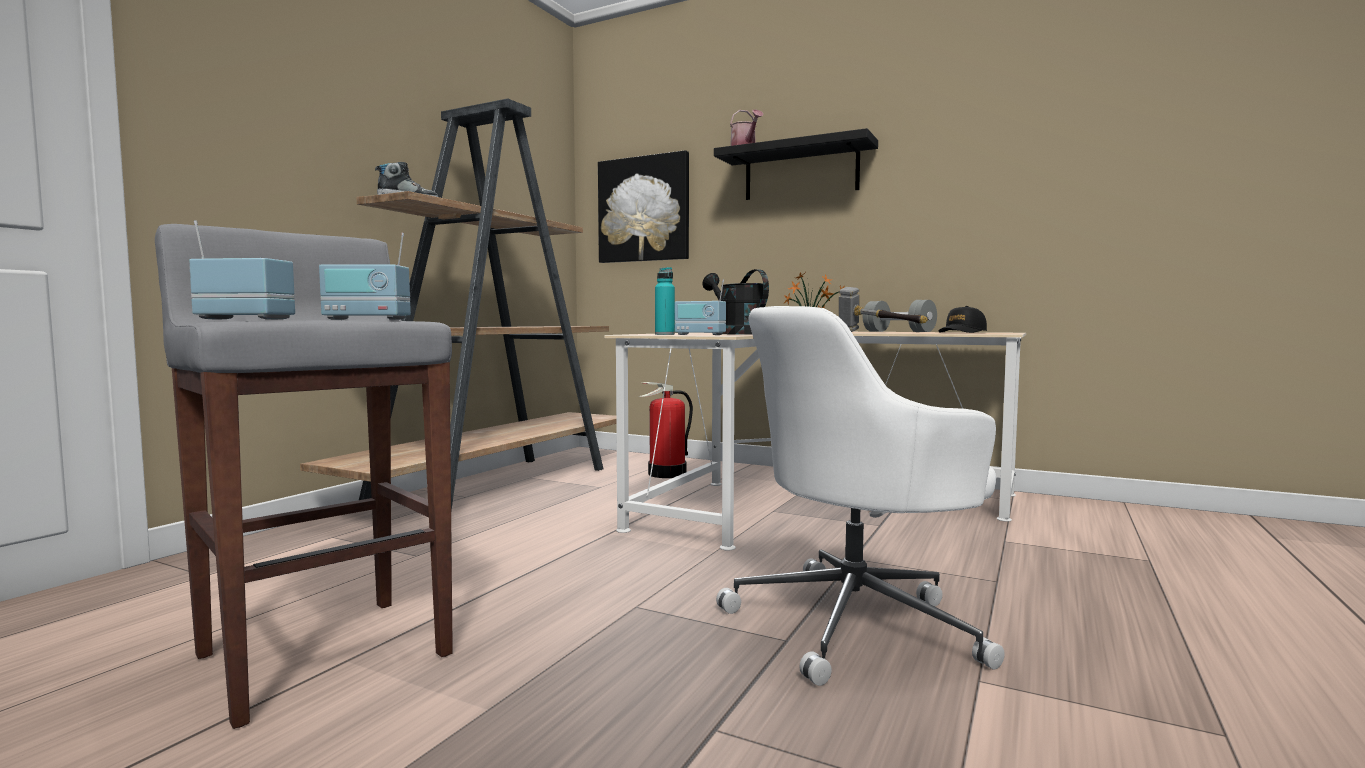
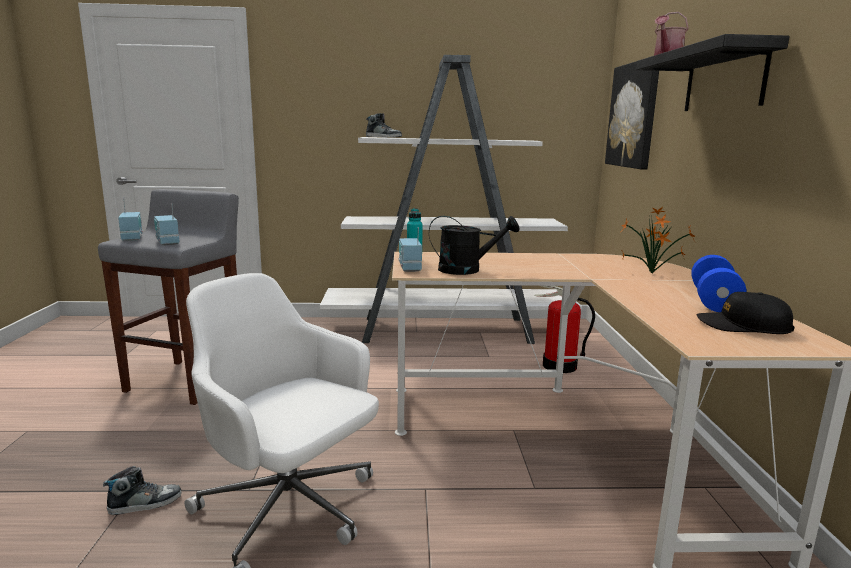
camera: 60 degrees right, 10 degrees up
brown bookcase [300,98,616,510] -> white bookcase [320,55,582,344]
black watering can [702,269,769,335] -> black watering can turned 60 degrees clockwise [429,216,519,275]
hammer [839,287,928,332] -> none
grey dumbbell [863,300,937,332] -> blue dumbbell [691,255,747,312]
none -> shoe [103,466,182,515]

